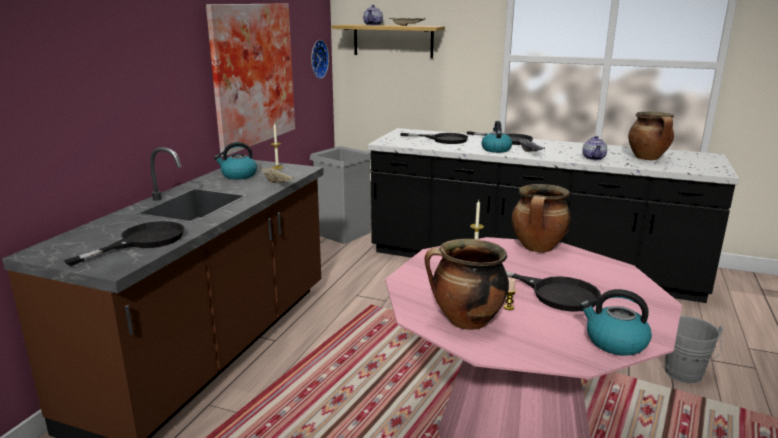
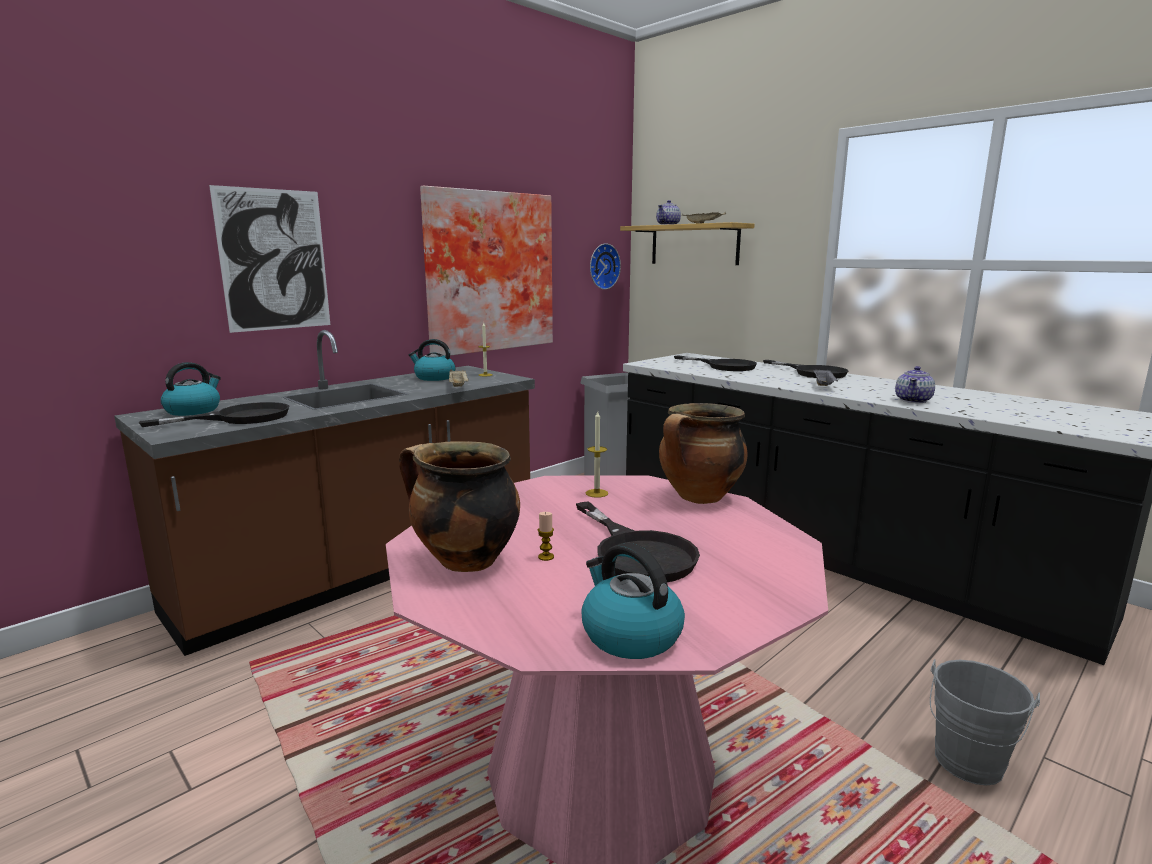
camera: 25 degrees right, 5 degrees down
kettle [482,121,512,153] -> kettle moved to [161,362,221,416]
cooking pot [628,112,674,160] -> none
none -> picture [209,185,330,333]

